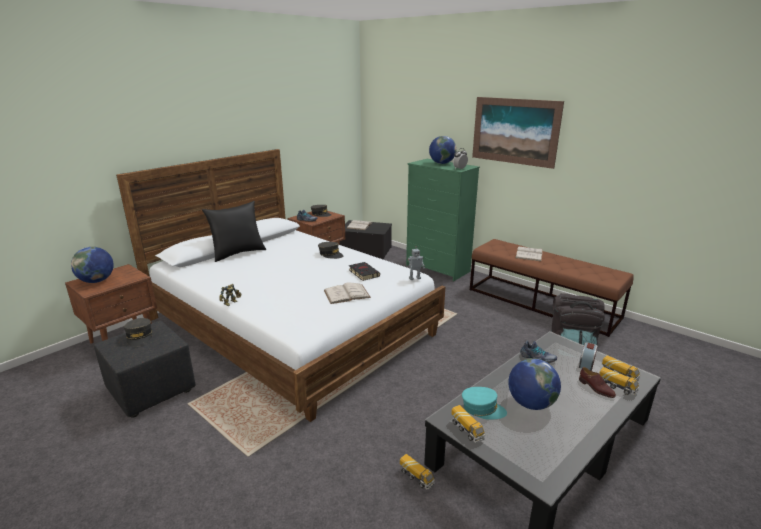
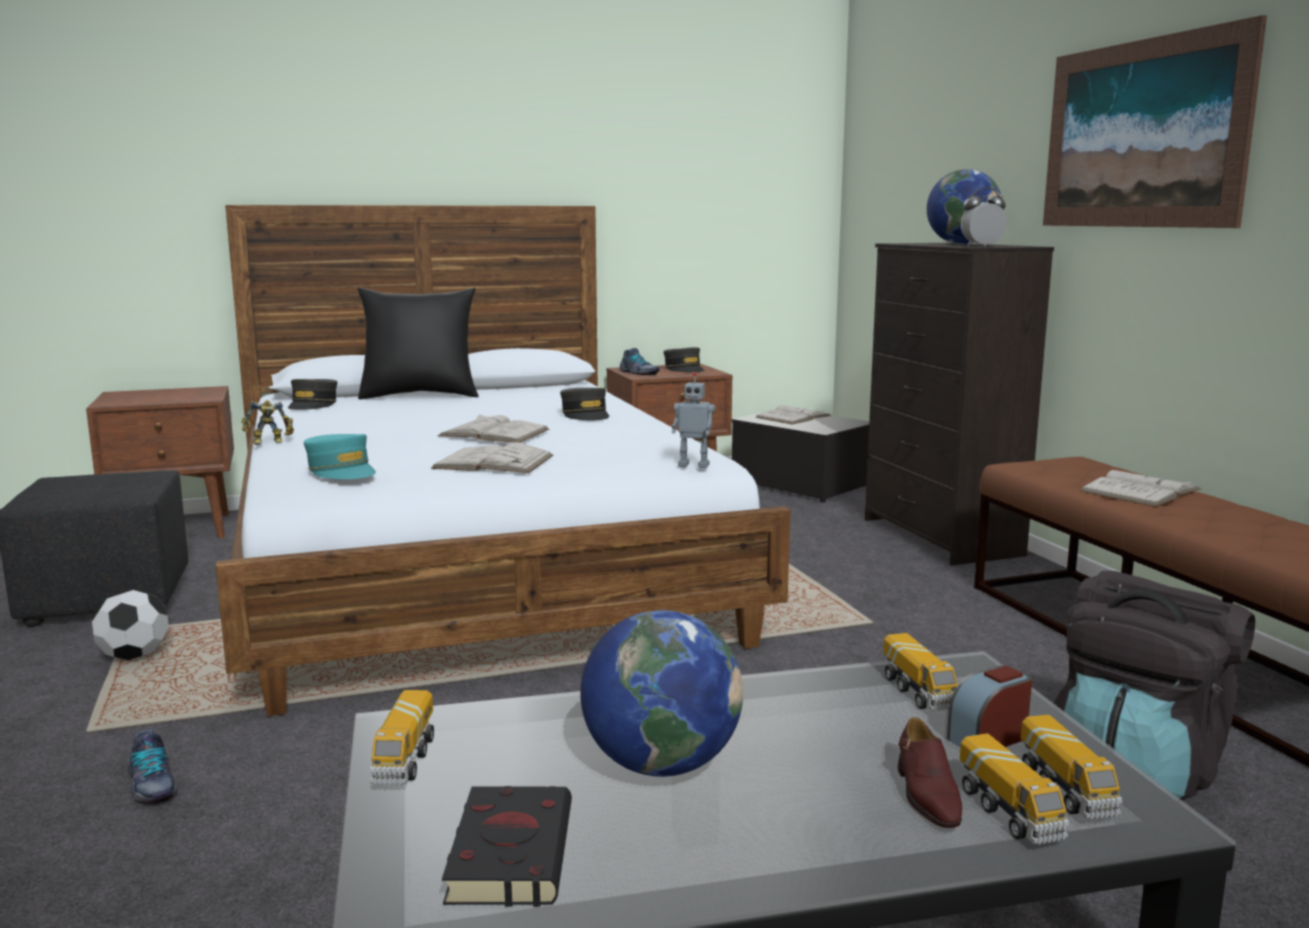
camera: 30 degrees right, 10 degrees down
globe [71,247,114,283] -> none
grey cap [124,318,152,347] -> grey cap moved to [288,379,337,410]
black book [349,262,380,281] -> black book moved to [442,786,572,907]
toy truck [400,454,435,490] -> toy truck moved to [883,633,958,711]
green dresser [406,159,480,281] -> black dresser [865,243,1054,565]
turquoise cap [462,387,507,420] -> turquoise cap moved to [304,434,376,479]
shoe [520,341,557,363] -> shoe moved to [128,729,178,805]
none -> football [92,590,169,661]
none -> white book [438,414,549,443]

